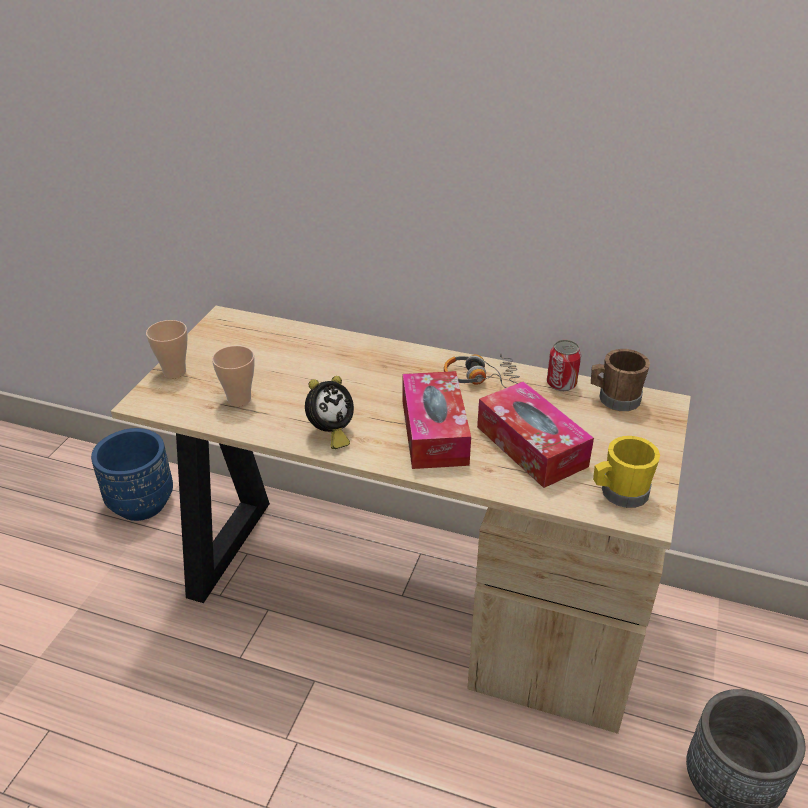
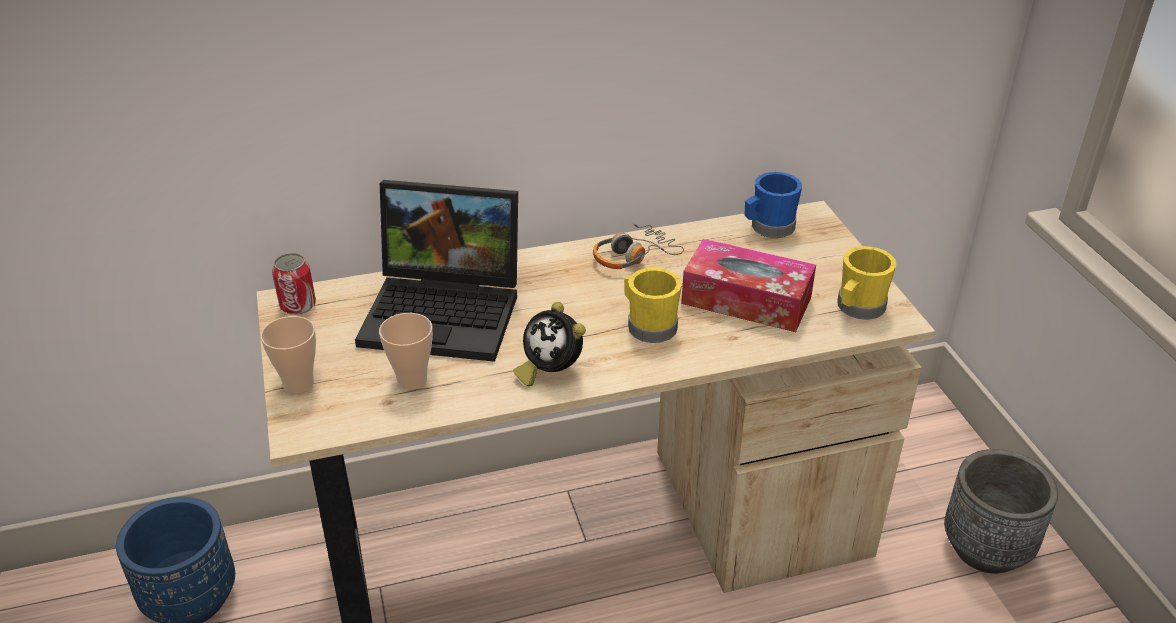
camera: 35 degrees left, 0 degrees up
alarm clock [305,376,354,449] -> alarm clock turned 120 degrees clockwise [513,302,586,386]
tissue box [403,371,471,469] -> yellow mug [624,267,682,343]
can [547,340,581,391] -> can moved to [272,253,316,315]
brown mug [591,349,650,411] -> blue mug [744,172,802,238]
none -> laptop [355,180,518,362]

